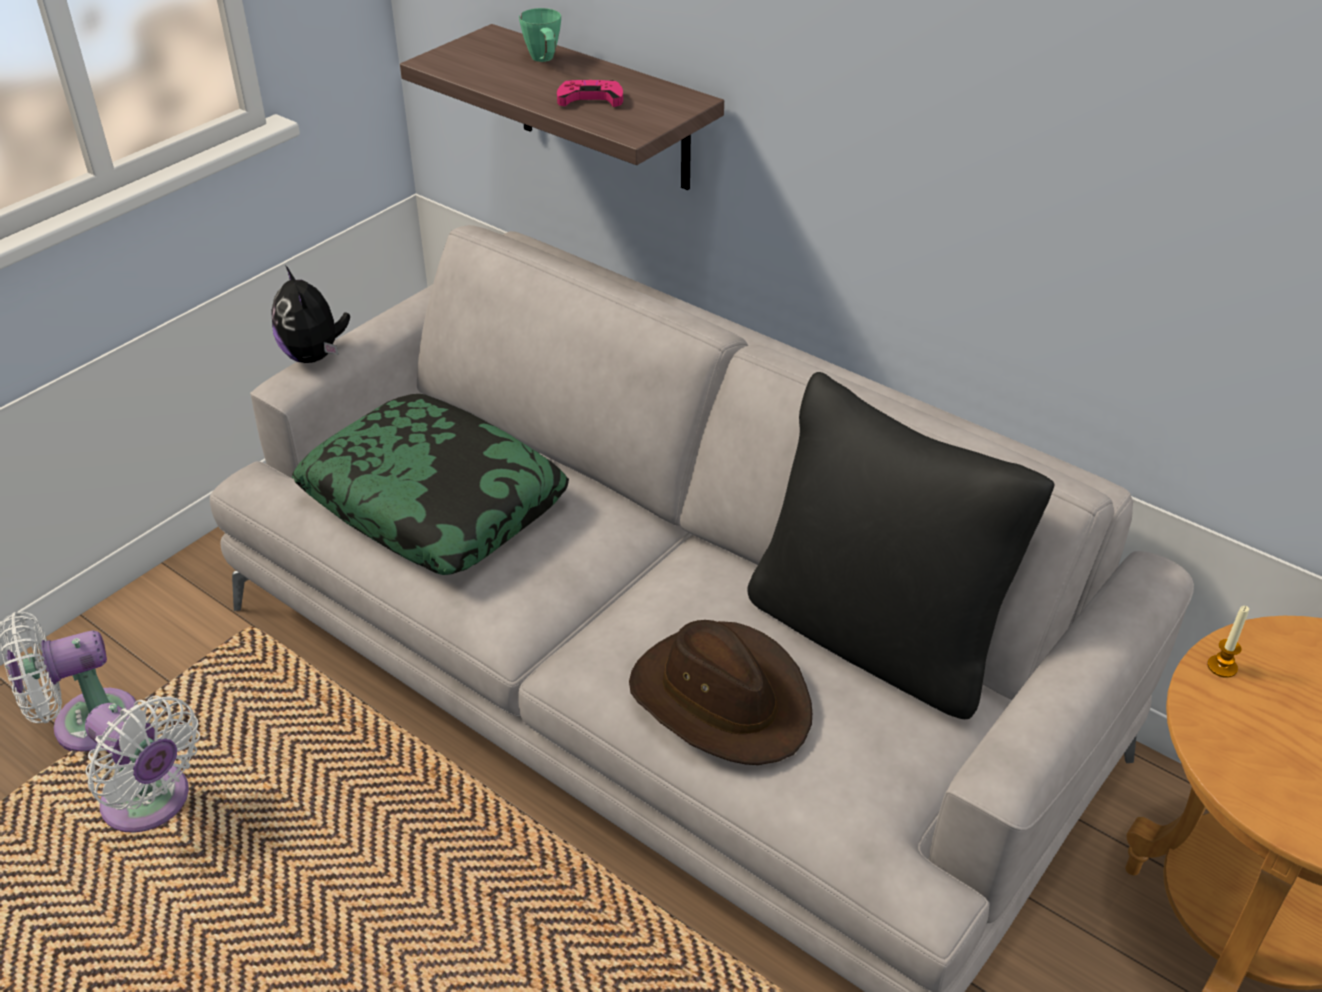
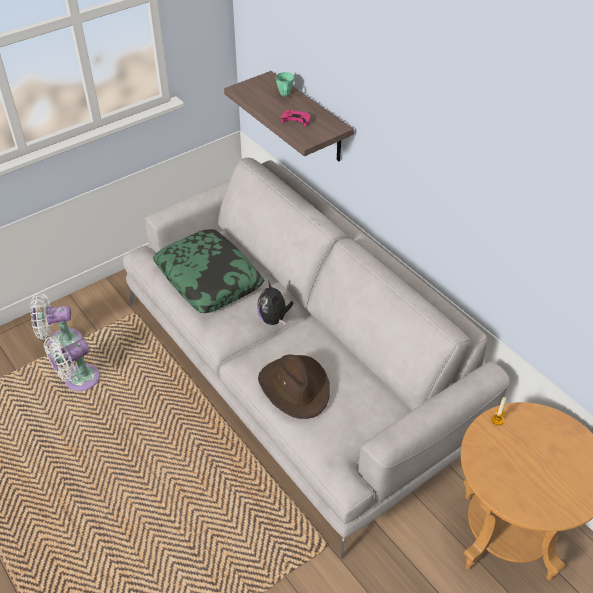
camera: 15 degrees right, 5 degrees up
white fan [85,696,200,833] -> white fan turned 90 degrees clockwise [44,336,100,391]
plush toy [271,265,350,363] -> plush toy moved to [257,280,294,325]
black pillow [747,372,1055,719] -> none

